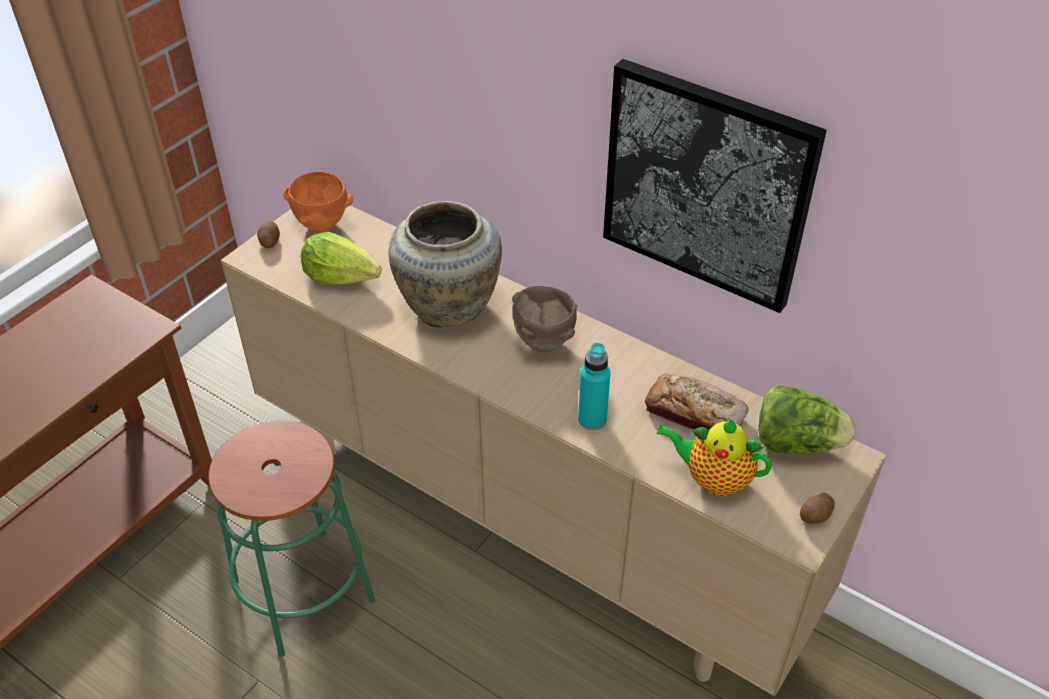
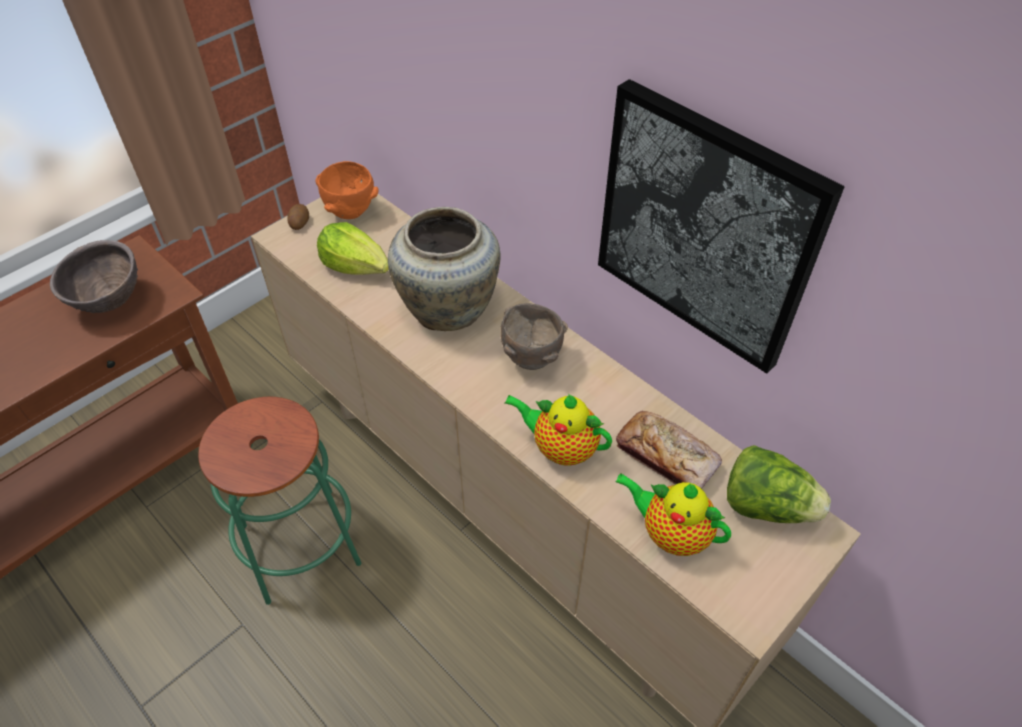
camera: 10 degrees right, 5 degrees up
turquoise bottle [578,343,611,430] -> teapot [505,394,612,466]
potato [800,492,835,524] -> none
none -> brown bowl [50,240,138,313]

